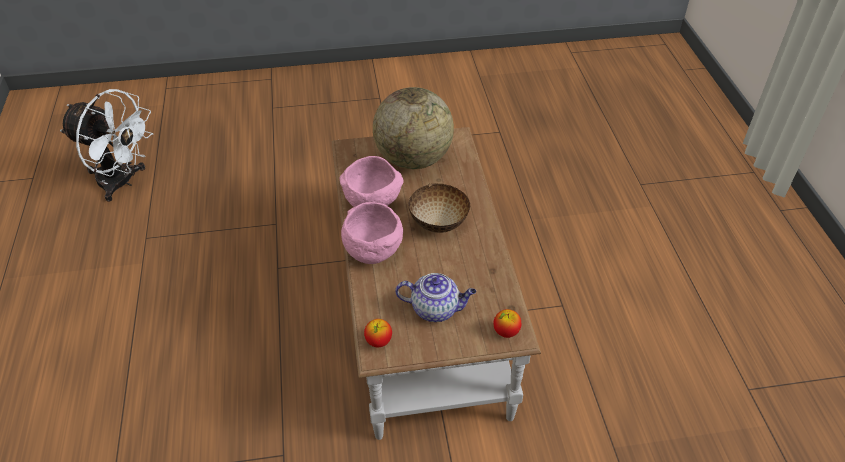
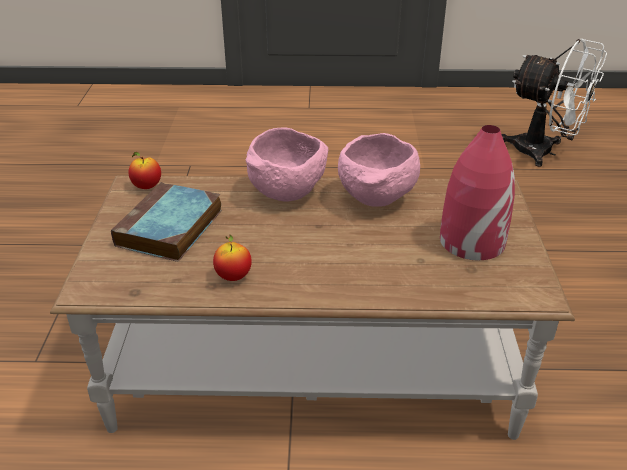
camera: 100 degrees right, 10 degrees down
white fan [60,89,153,202] -> white fan turned 90 degrees counterclockwise [502,38,607,167]
globe [373,87,454,169] -> red vase [440,125,515,260]
teapot [395,273,476,322] -> book [111,182,222,262]
bowl [409,183,470,233] -> none
apple [493,309,521,338] -> apple moved to [213,235,252,281]

